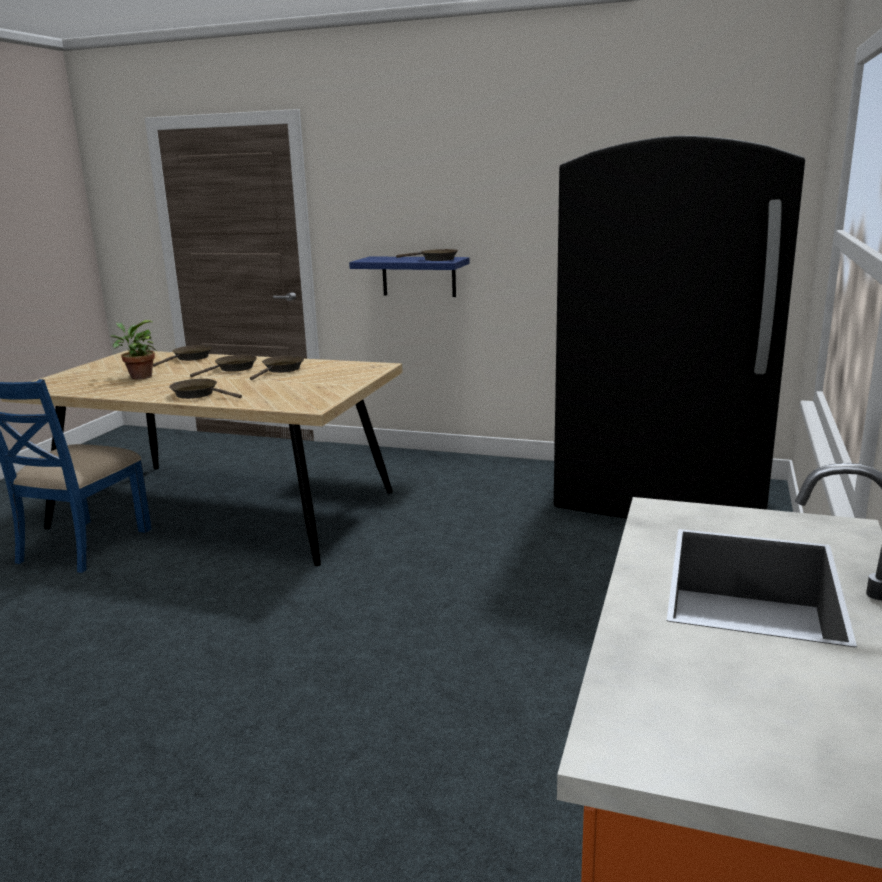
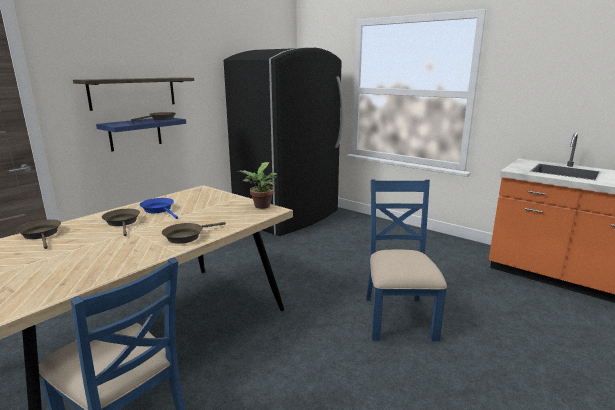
camera: 70 degrees left, 0 degrees up
potted plant [111,320,155,379] -> potted plant moved to [238,162,277,209]
brown frying pan [250,355,304,380] -> blue frying pan [140,198,178,219]
none -> shelf [73,77,194,111]
none -> blue chair [366,180,447,341]

